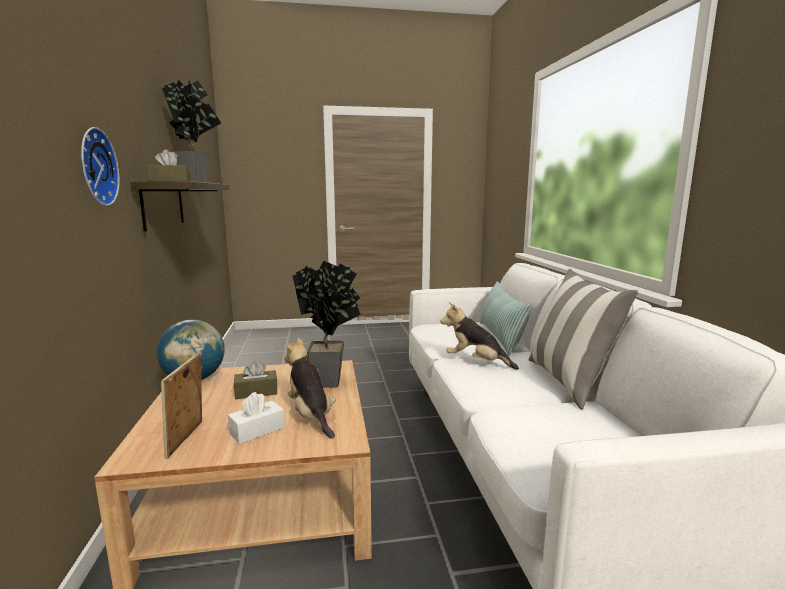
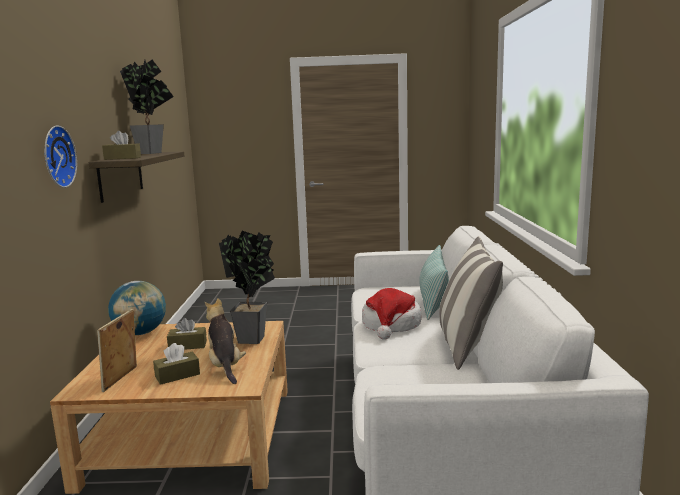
camera: 10 degrees right, 0 degrees up
white tissue box [228,392,285,444] -> brown tissue box [153,343,200,385]
plush toy [440,302,519,370] -> hat [362,288,422,340]

